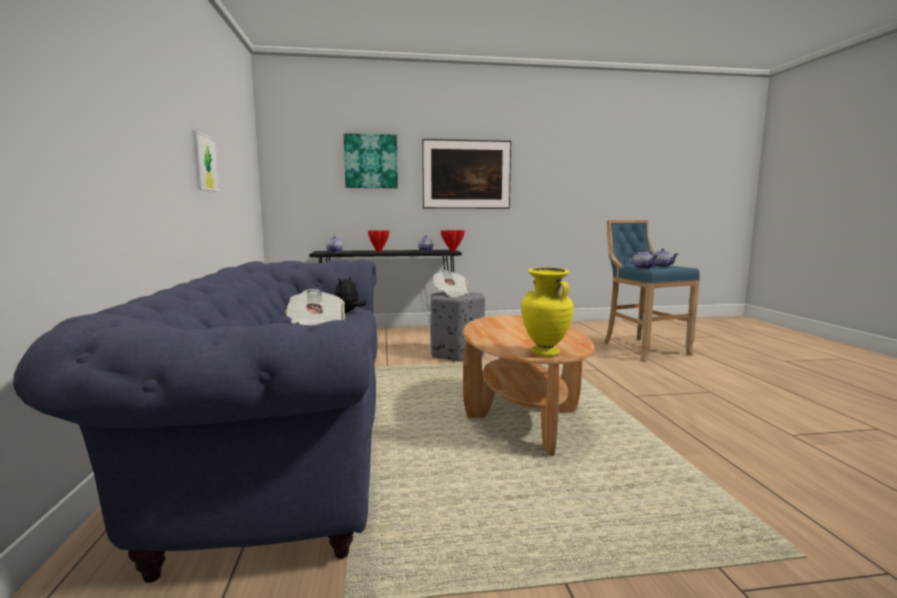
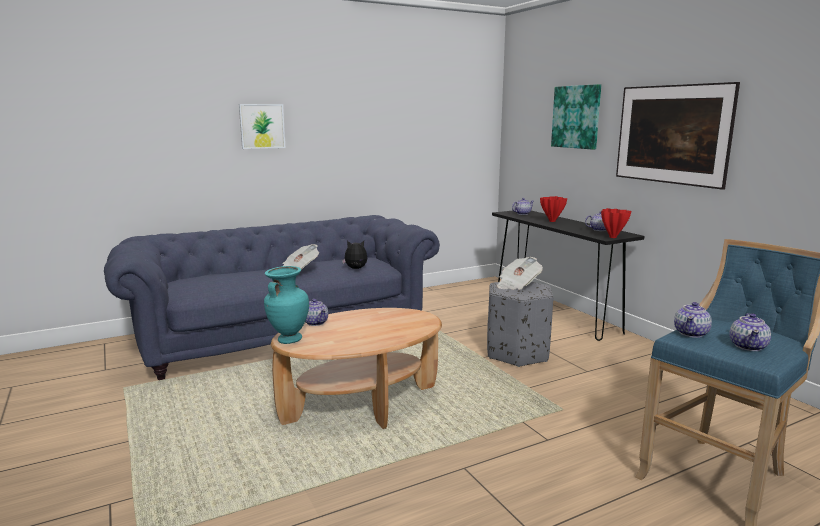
camera: 70 degrees right, 5 degrees up
picture [192,130,220,192] -> picture moved to [239,104,285,149]
yellow vase [521,267,574,357] -> turquoise vase [264,266,309,344]
none -> teapot [305,299,328,326]

